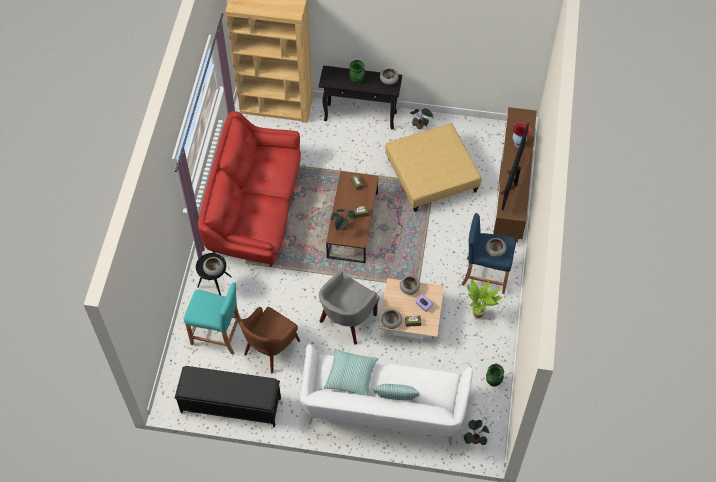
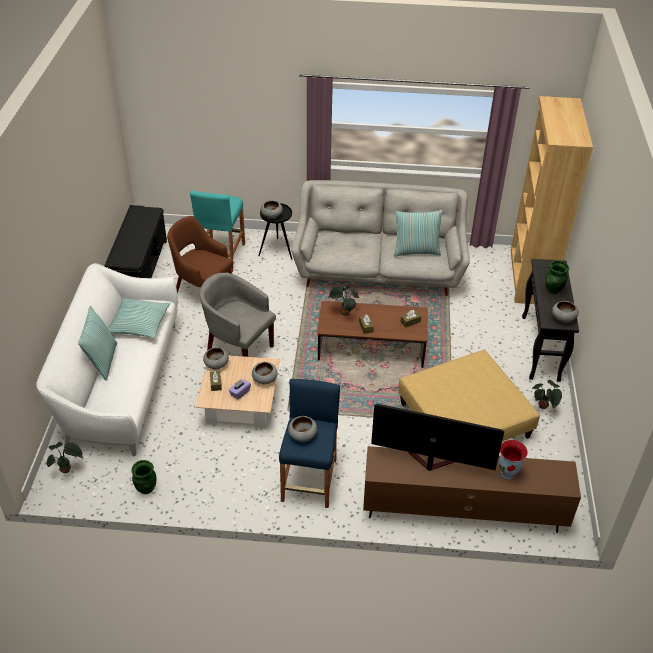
camera: 85 degrees right, 15 degrees down
red sofa [198,111,301,267] -> grey sofa [291,180,470,296]
potted plant [467,279,503,318] -> none
none -> pillow [394,210,443,256]

